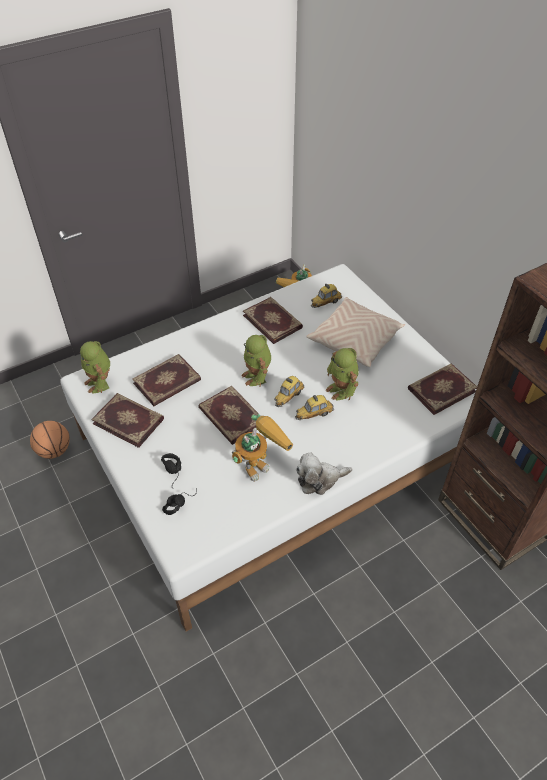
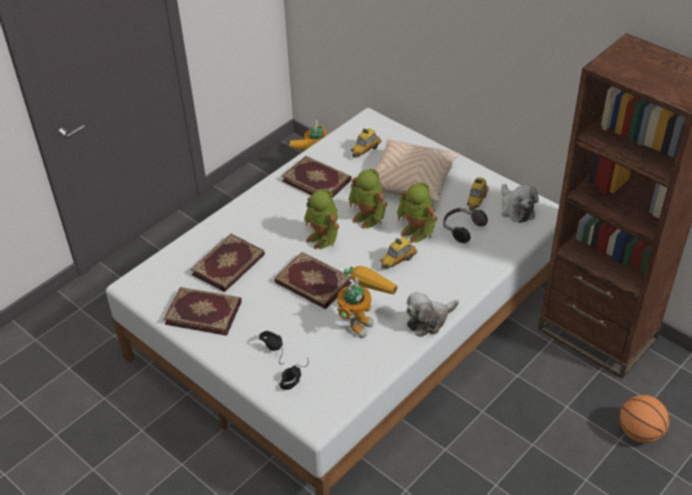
camera: 15 degrees left, 5 degrees down
basketball [30,421,70,459] -> basketball moved to [620,395,670,443]
toy robot [80,341,110,394] -> toy robot moved to [348,169,387,229]
toy car [274,376,305,407] -> toy car moved to [467,177,489,211]
book [408,363,477,415] -> plush toy [501,184,539,223]
none -> headphones [443,208,488,243]

